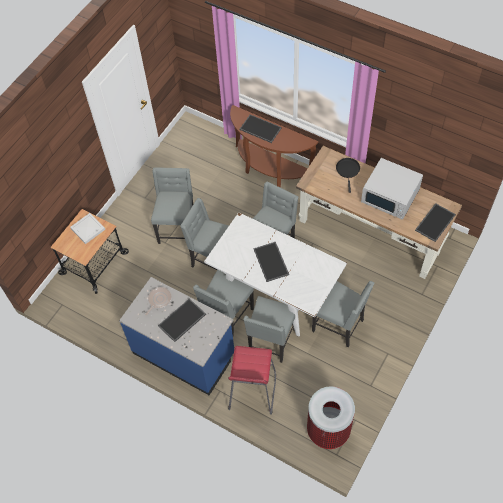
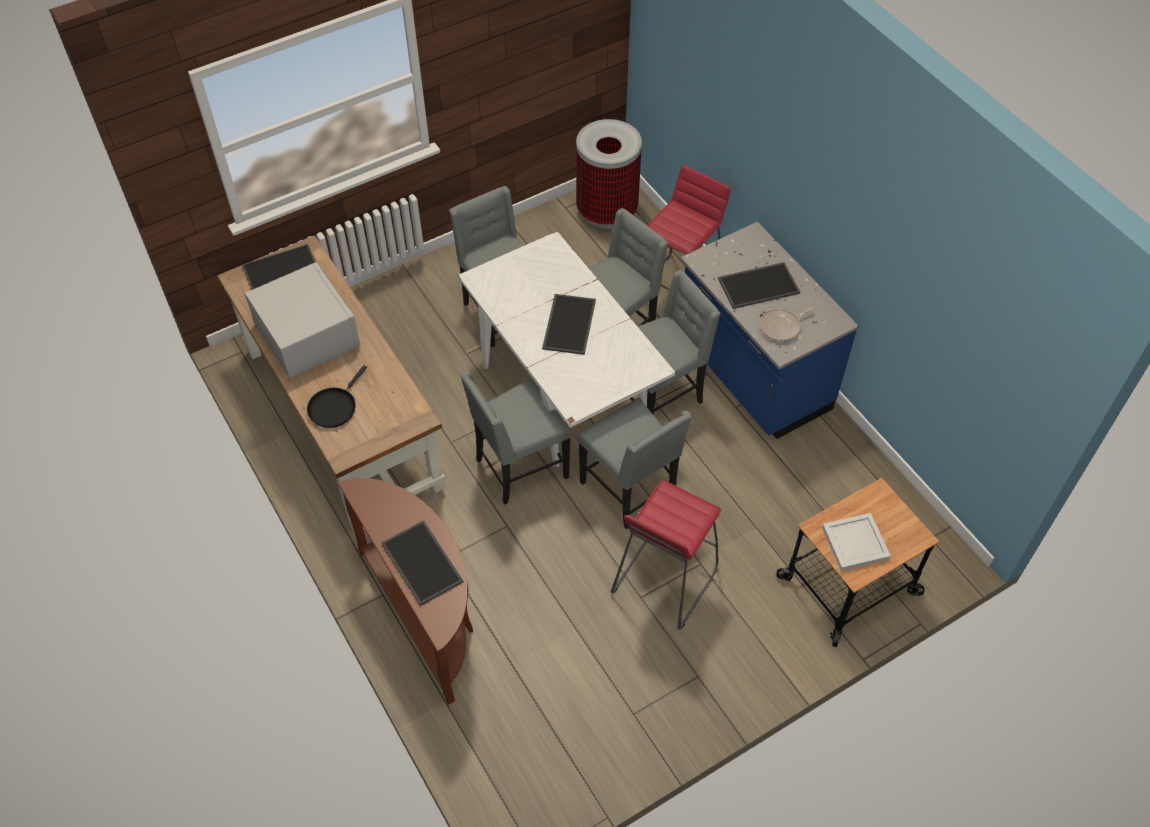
camera: 155 degrees left, 5 degrees down
grey chair [151,168,193,244] -> red stool [611,480,721,629]

